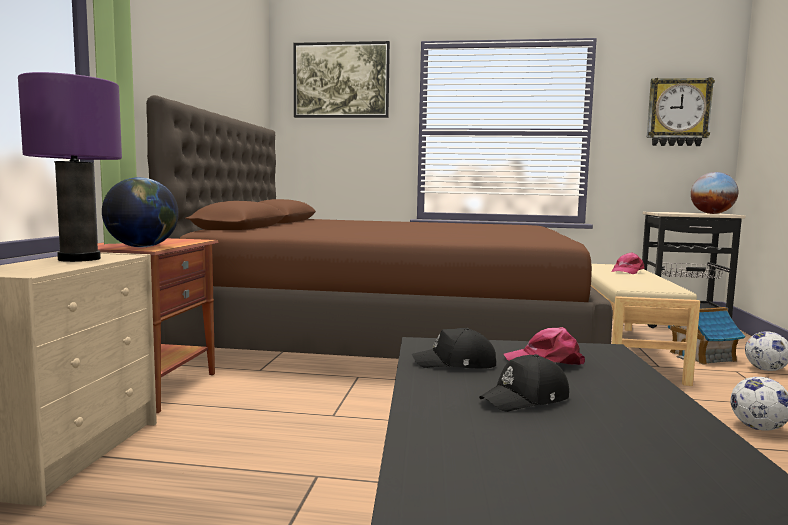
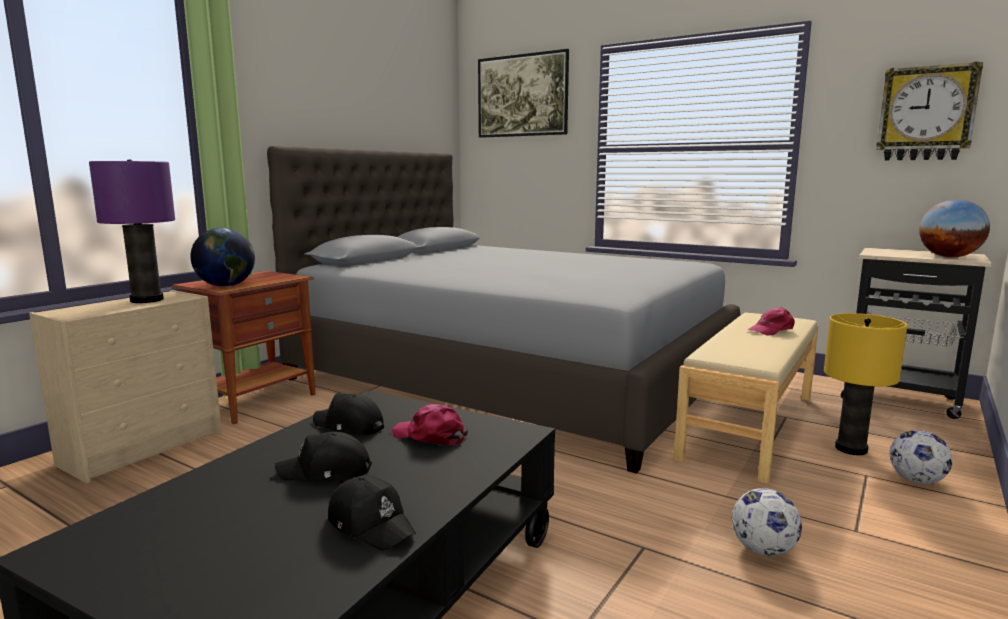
camera: 25 degrees right, 5 degrees up
brown bed [146,95,613,359] -> grey bed [267,146,740,474]
toy house [668,307,746,365] -> yellow table lamp [824,313,907,455]
none -> black cap [328,475,416,550]

